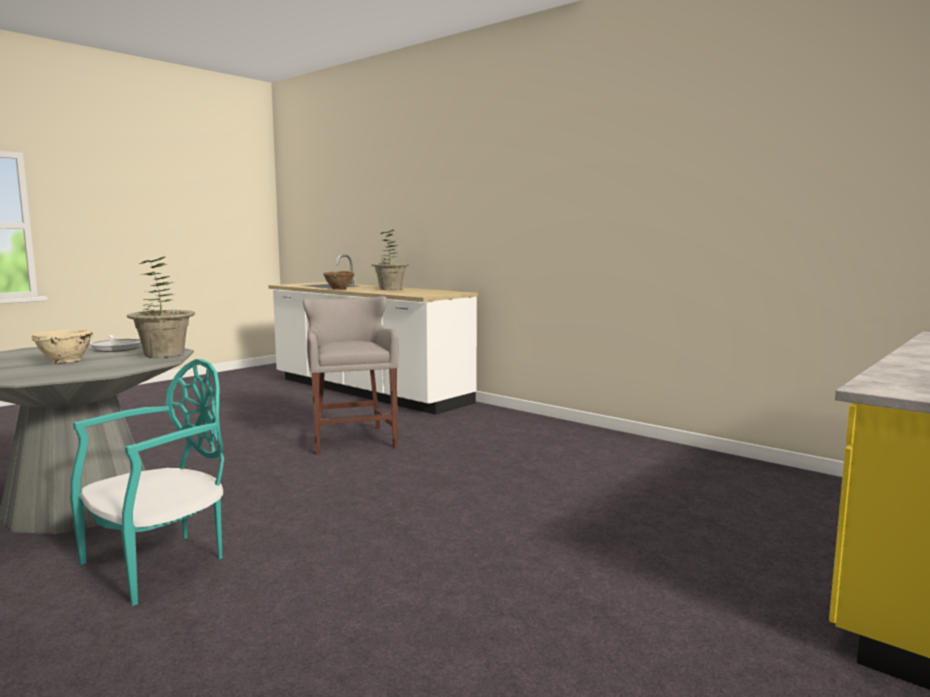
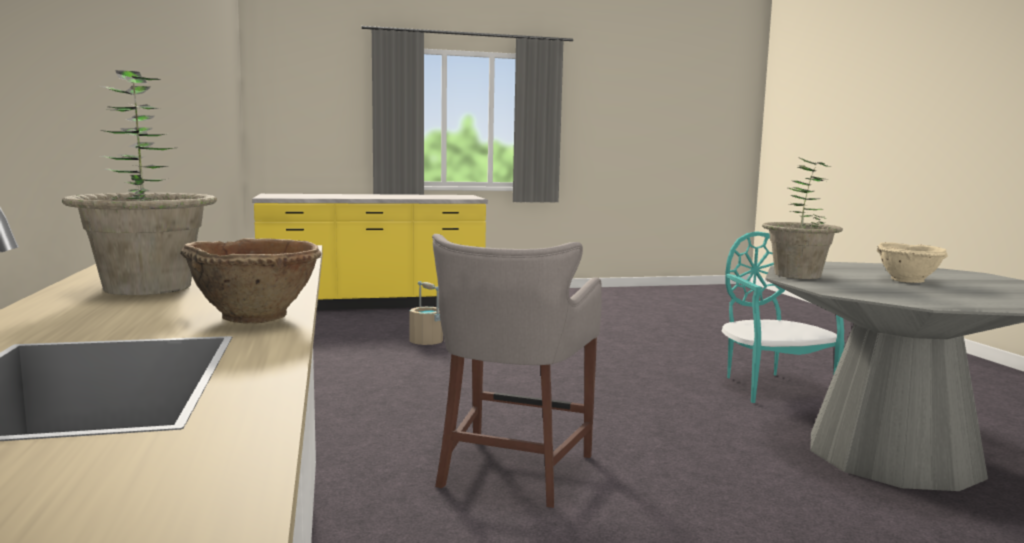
camera: 145 degrees left, 0 degrees up
turquoise chair [70,359,224,606] -> turquoise chair turned 90 degrees clockwise [722,231,845,403]
frying pan [90,335,142,352] -> none
none -> beige bucket [409,281,443,345]

